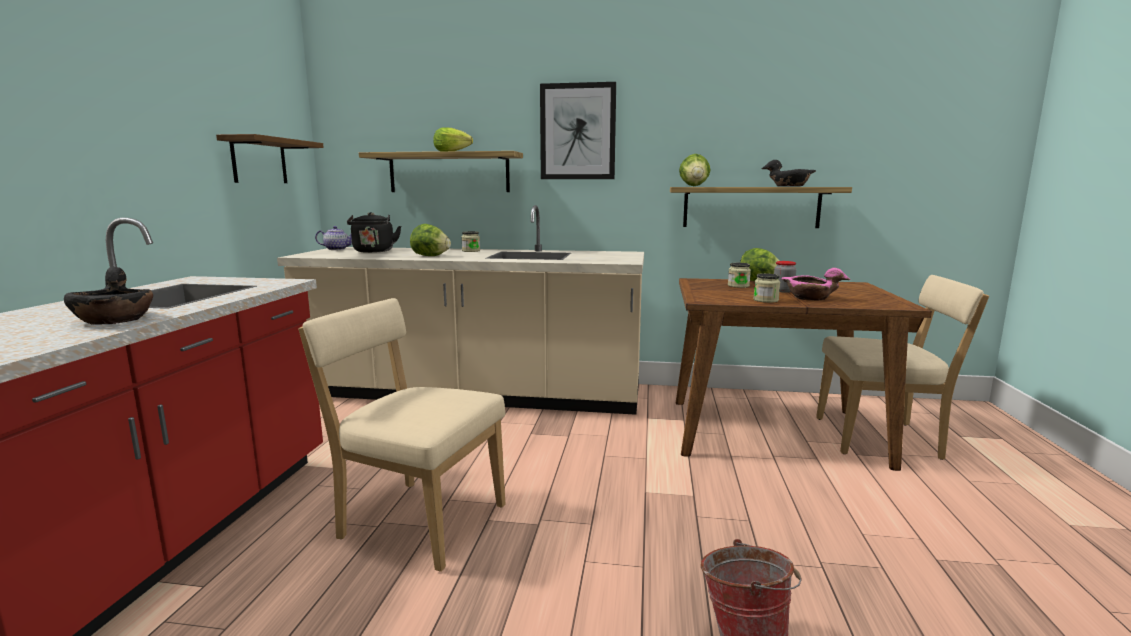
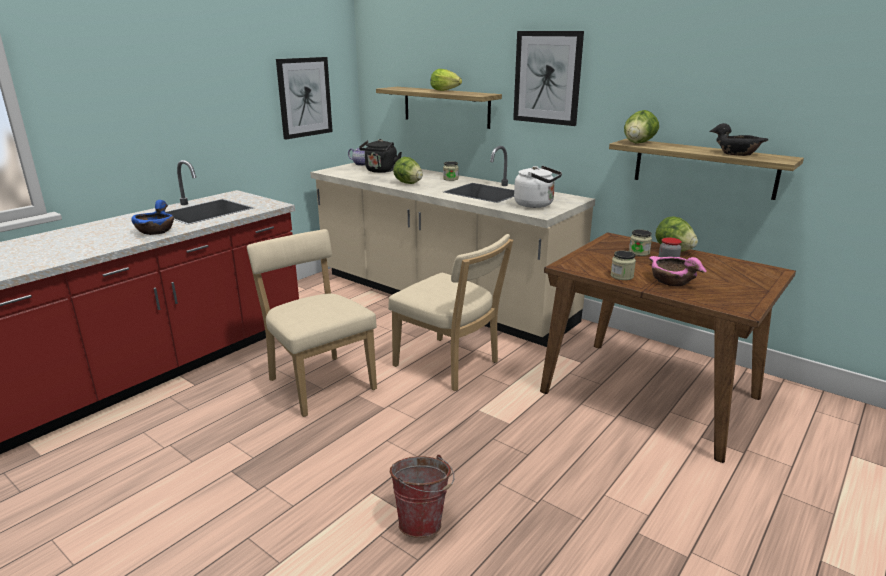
camera: 30 degrees right, 10 degrees up
black bowl [64,267,153,325] -> blue bowl [131,200,174,235]
shelf [216,134,324,183] -> picture [276,57,333,139]
beige chair [816,275,989,460] -> beige chair moved to [388,234,513,391]
none -> white kettle [514,166,562,208]

